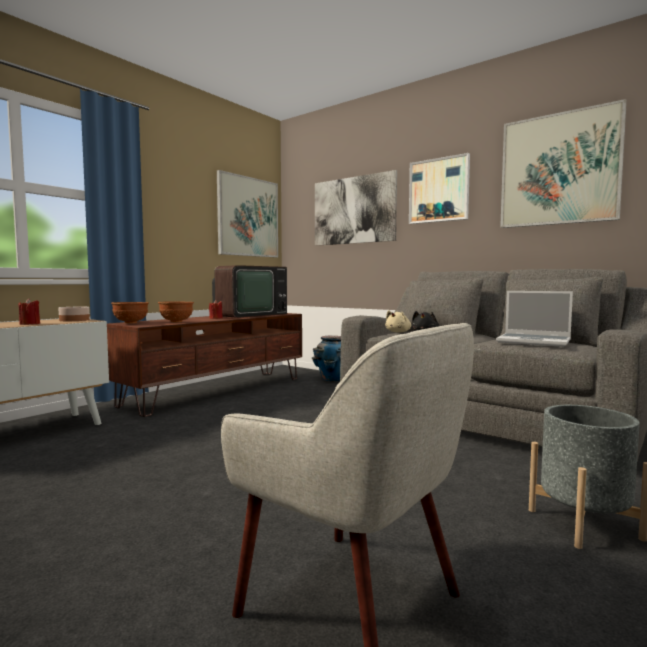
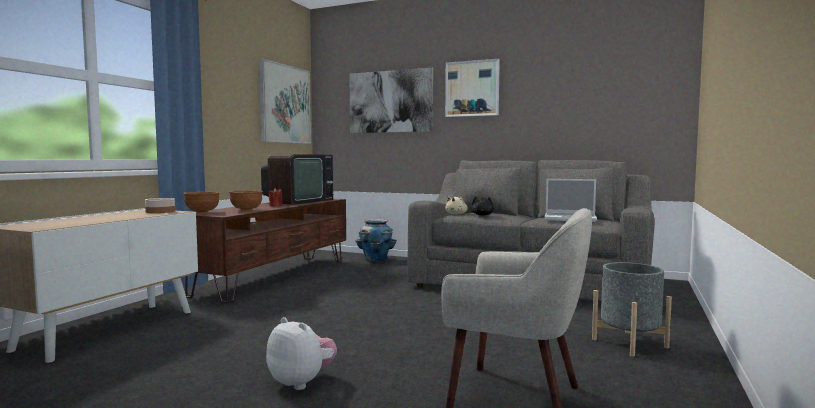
camera: 15 degrees left, 0 degrees up
red candle [18,298,40,325] -> none
picture [500,99,627,228] -> none
none -> plush toy [266,317,337,390]

